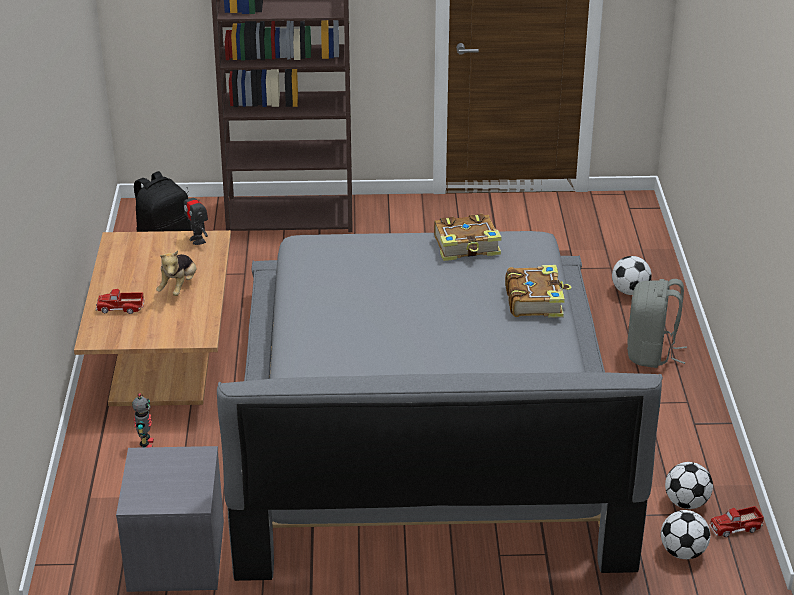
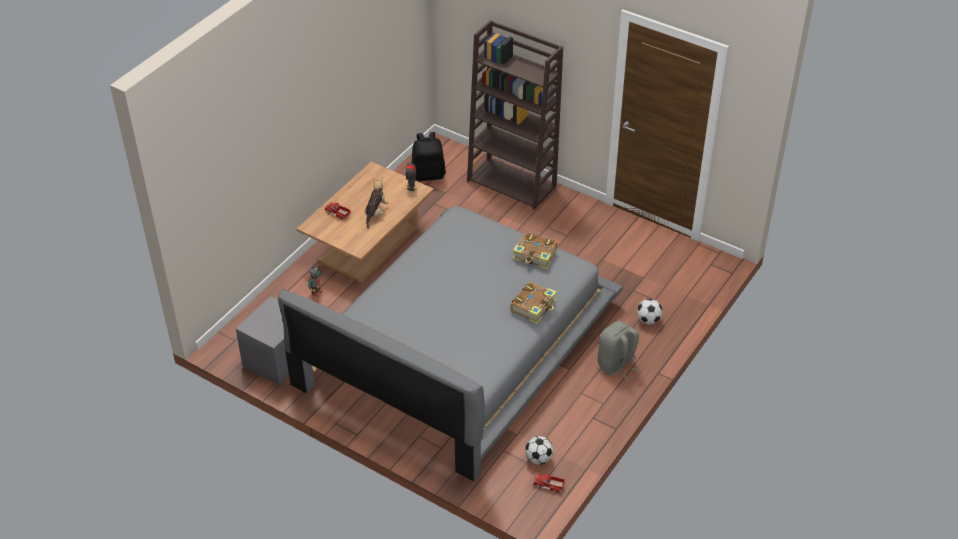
camera: 35 degrees right, 10 degrees up
plush toy [156,250,197,296] -> plush toy turned 150 degrees clockwise [365,178,389,229]
football [661,510,710,559] -> none

